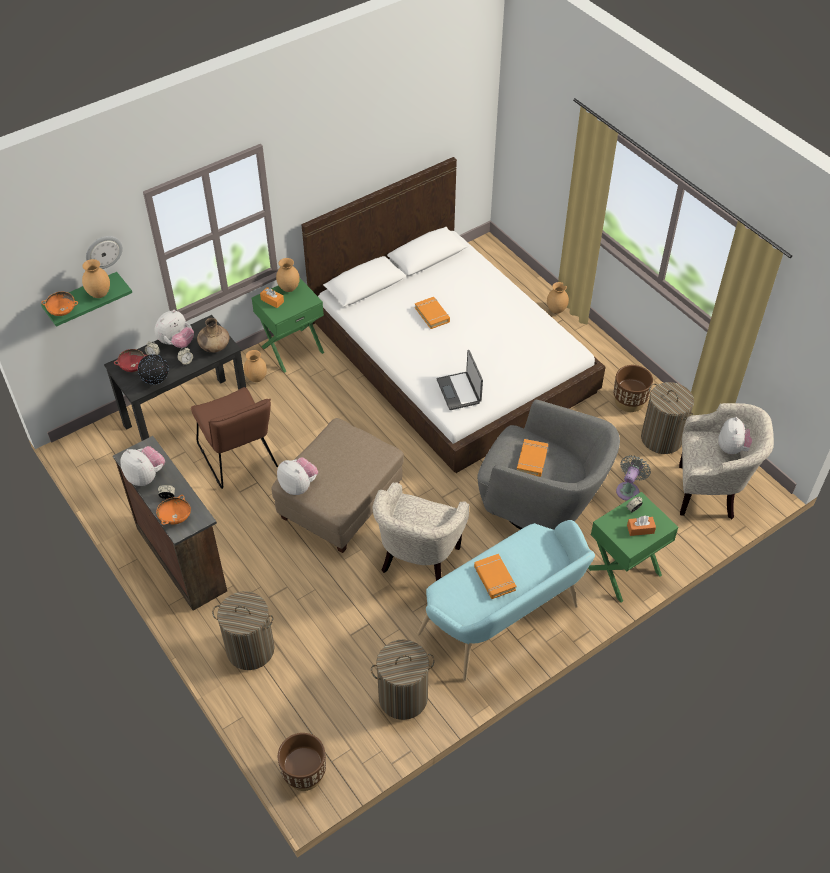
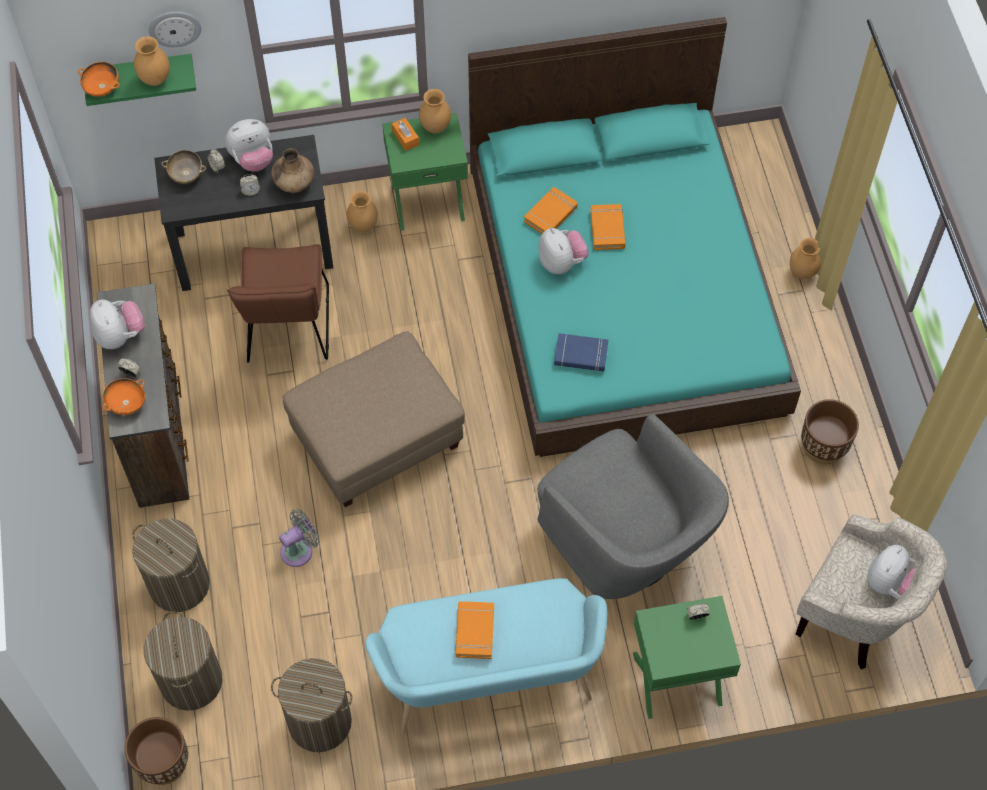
camera: 25 degrees right, 10 degrees up
red bowl [114,349,147,372] -> beige bowl [161,150,206,184]
globe [138,354,168,384] -> none
plush toy [277,458,318,495] -> plush toy moved to [538,228,589,274]
white bed [301,157,606,473] -> turquoise bed [468,17,801,457]
beige armchair [373,482,469,581] -> none
laptop [436,350,483,410] -> blue book [554,333,608,372]
orange book [517,439,548,477] -> orange book moved to [524,187,578,234]
grey fan [616,455,651,501] -> grey fan moved to [279,509,320,567]
orange tissue box [627,516,656,536] -> none
laundry basket [641,382,694,454] -> laundry basket moved to [144,611,222,711]

